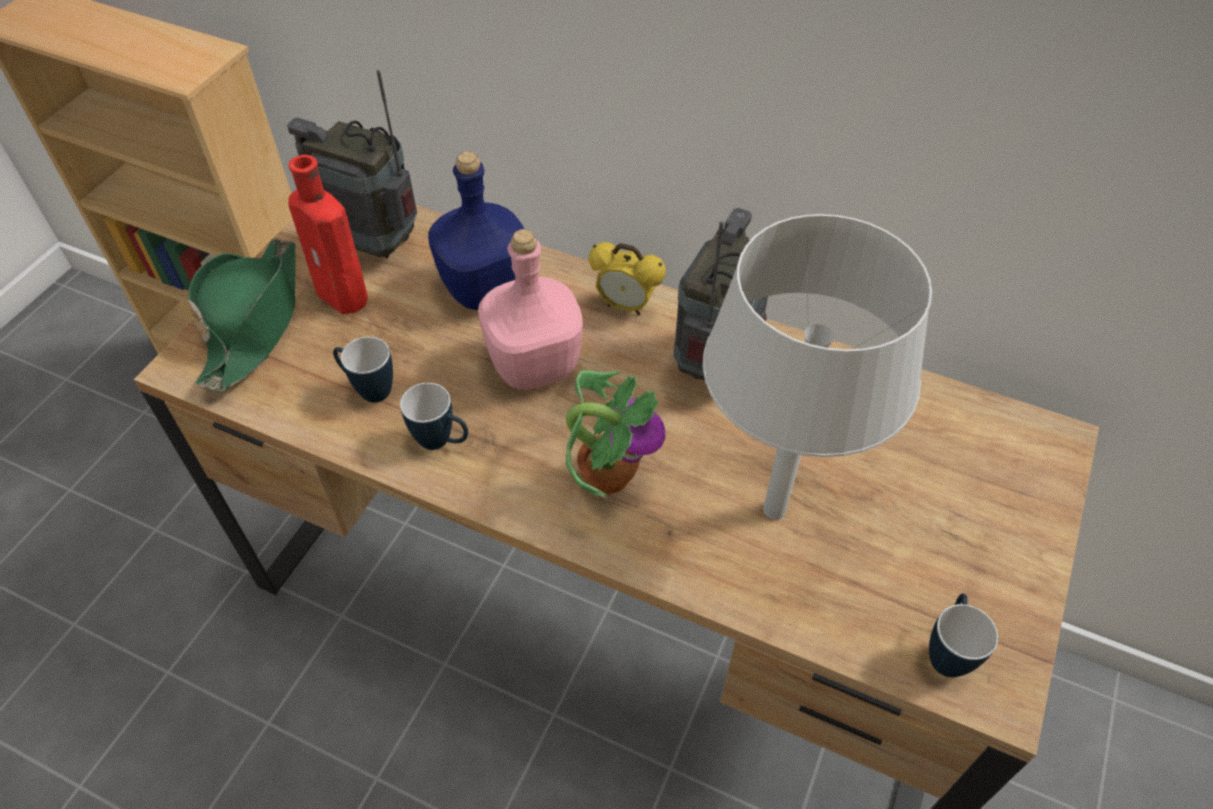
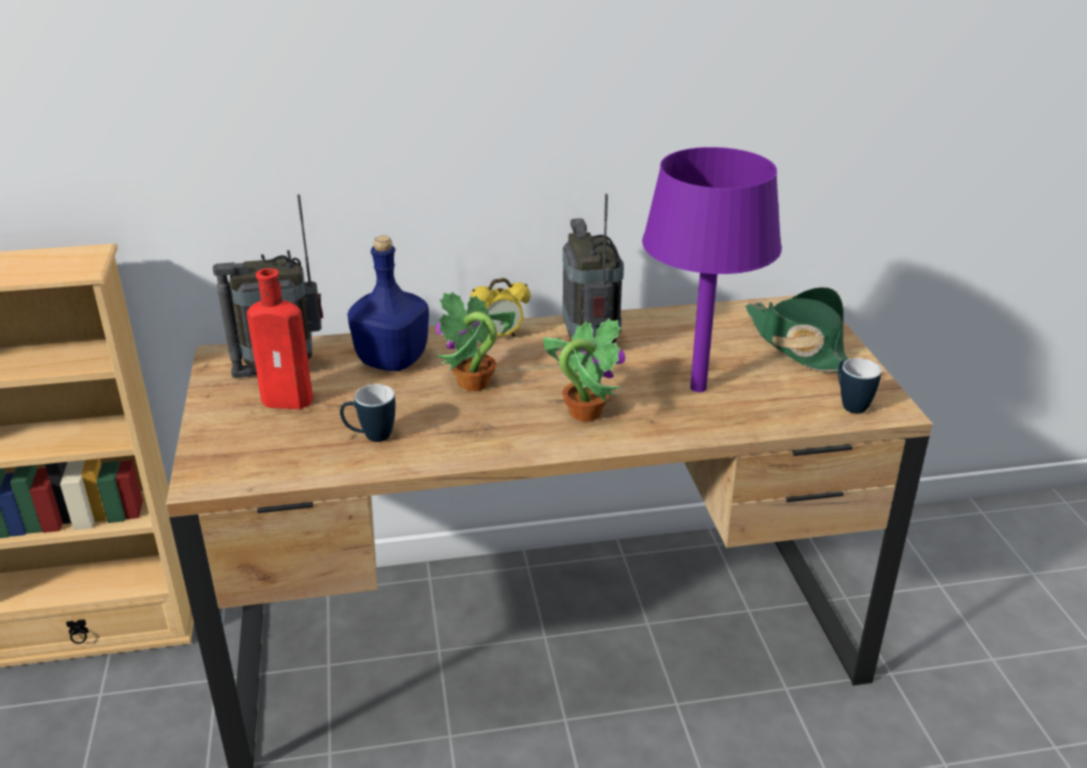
camera: 35 degrees left, 20 degrees down
green hat [188,238,296,391] -> green hat moved to [746,287,849,372]
mug [400,383,468,450] -> none
pink bottle [478,229,583,390] -> potted plant [435,292,515,391]
grey table lamp [703,214,932,520] -> purple table lamp [642,147,782,392]

